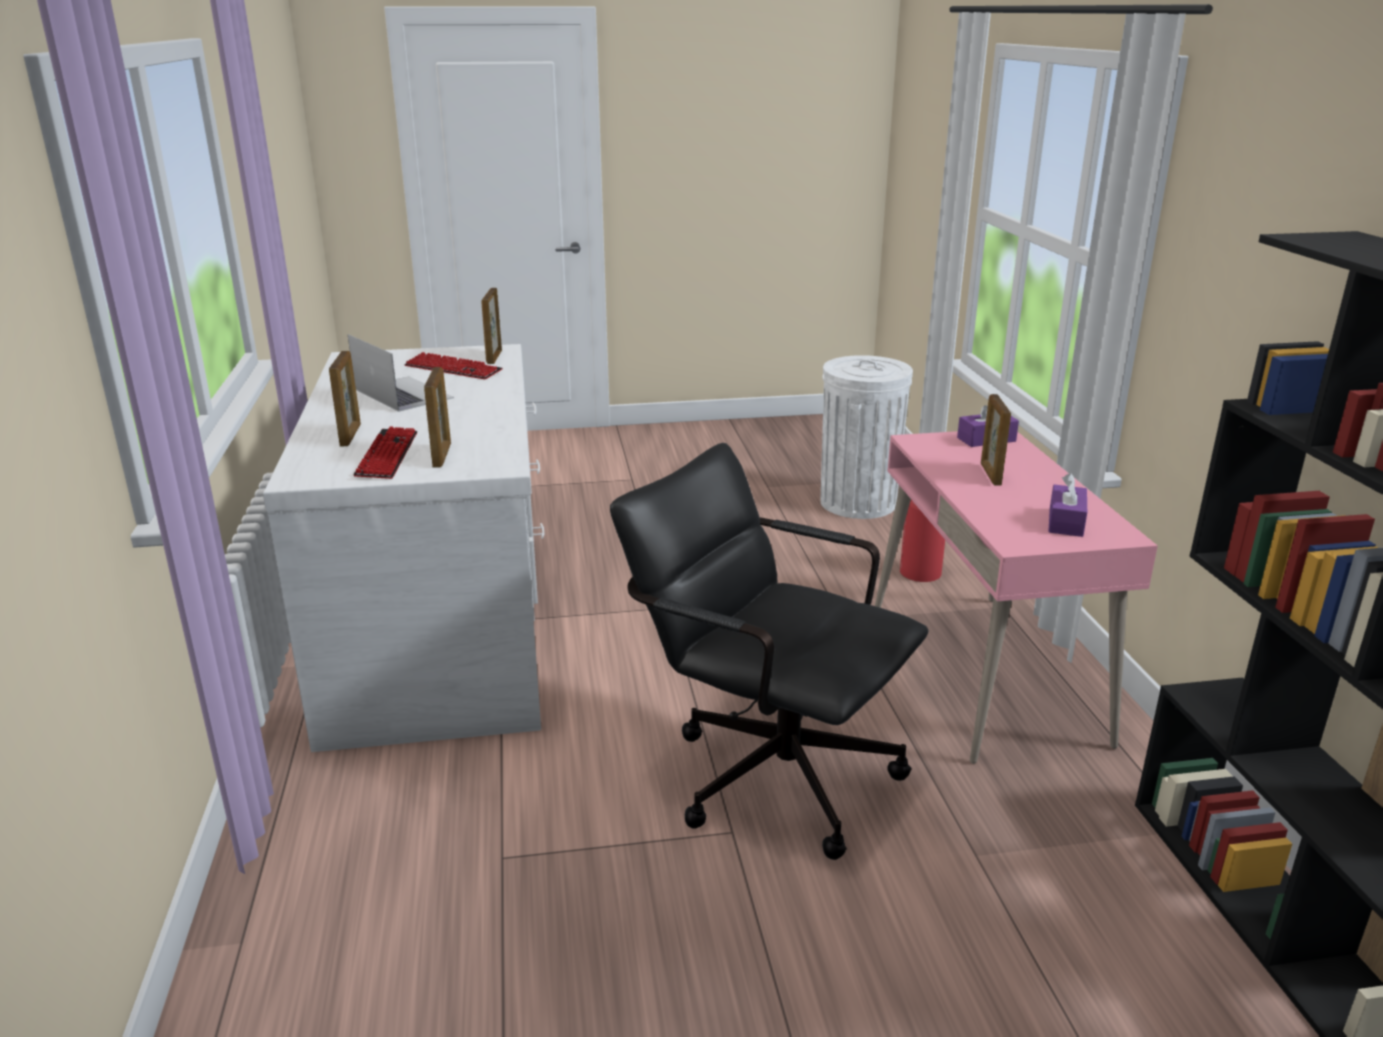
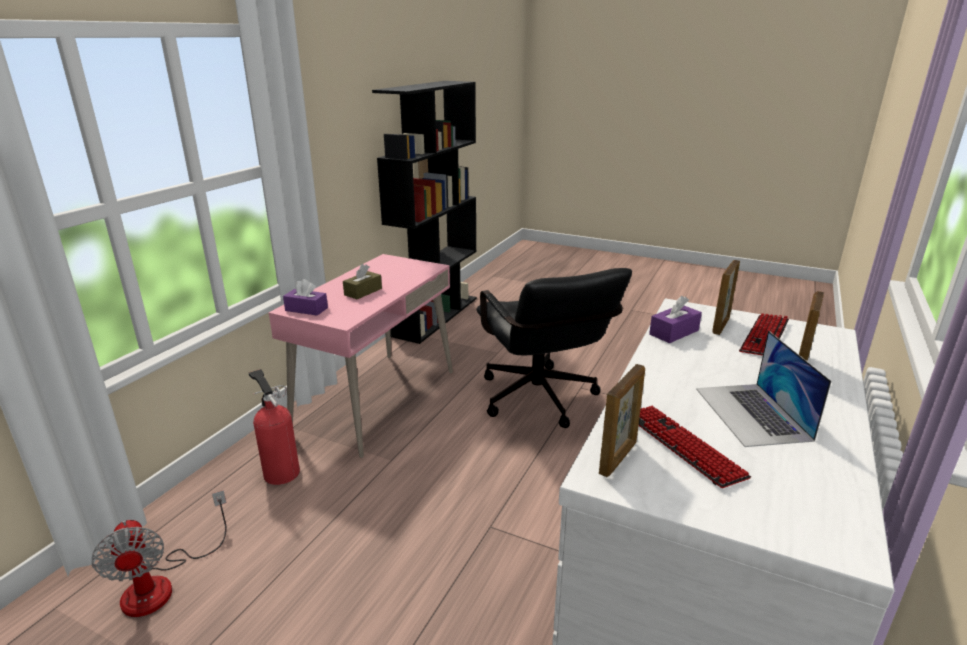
camera: 145 degrees left, 0 degrees up
white trash can [821,355,913,519] -> fan [91,490,227,617]
picture frame [981,394,1011,486] -> brown tissue box [343,264,382,299]
purple tissue box [1048,473,1087,537] -> purple tissue box moved to [649,296,702,343]

